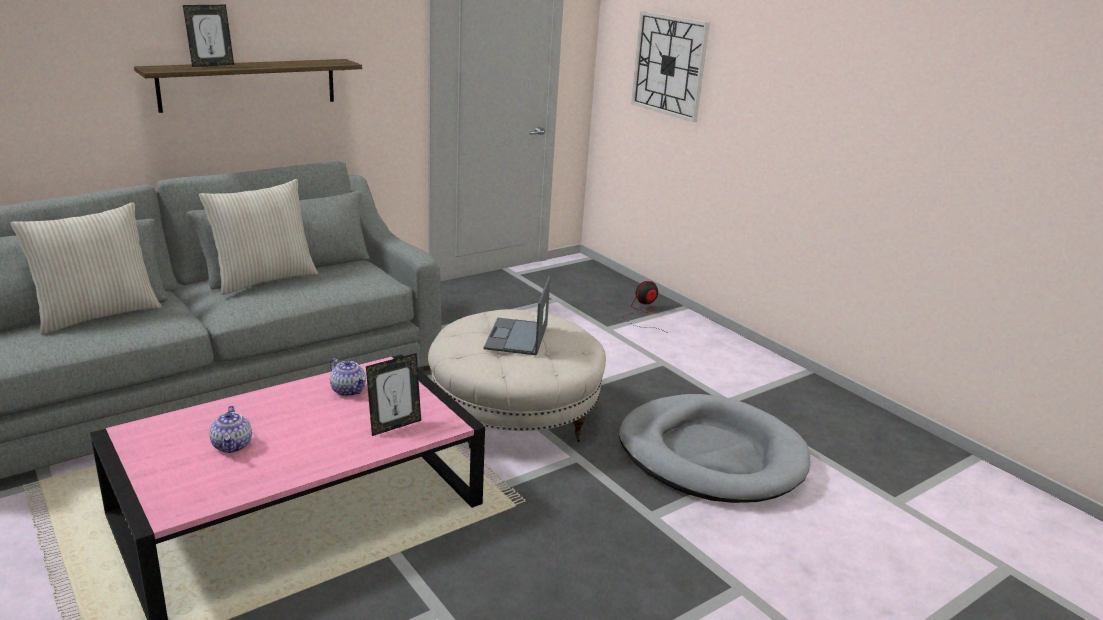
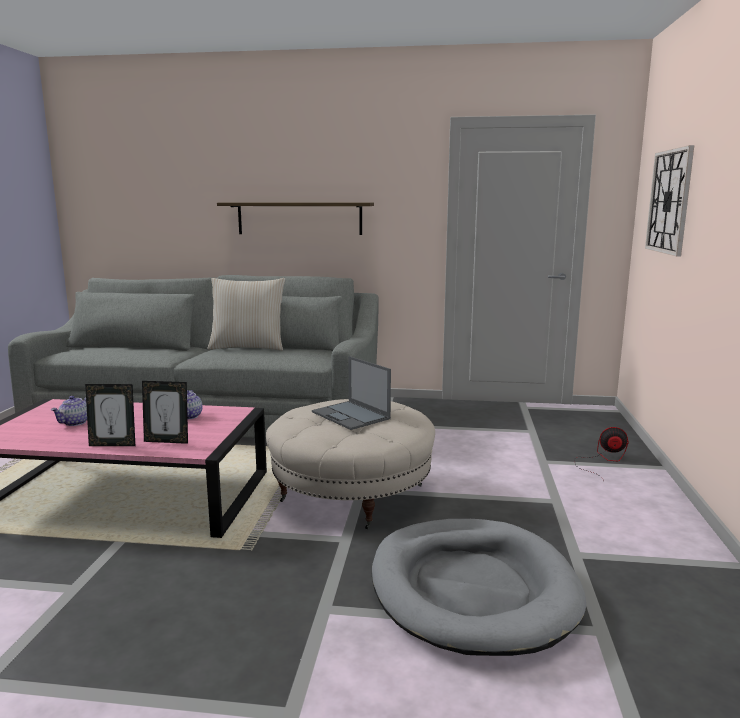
camera: 45 degrees right, 10 degrees down
beige pillow [11,202,162,335] -> none
picture frame [183,5,234,67] -> picture frame moved to [85,384,135,446]
laptop [484,276,550,356] -> laptop turned 90 degrees counterclockwise [312,356,391,430]

